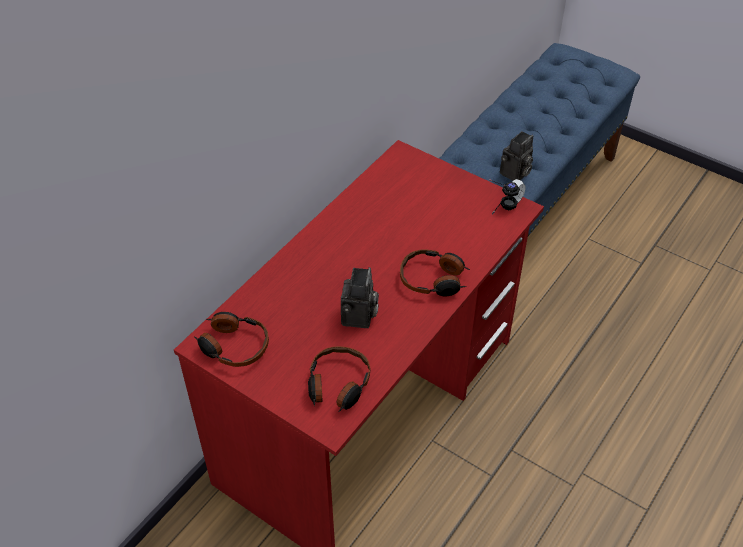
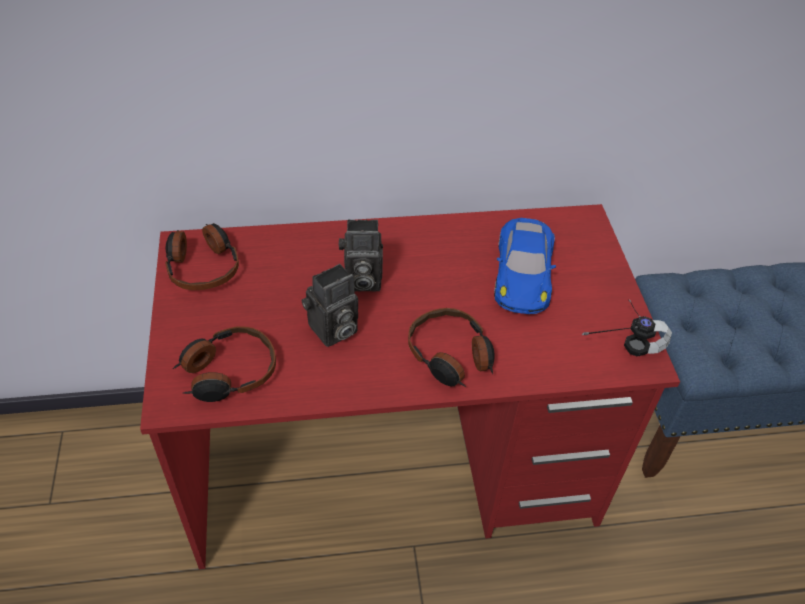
camera: 45 degrees right, 0 degrees up
camera [500,131,533,181] -> camera moved to [338,219,383,291]
none -> blue toy car [494,218,556,314]

